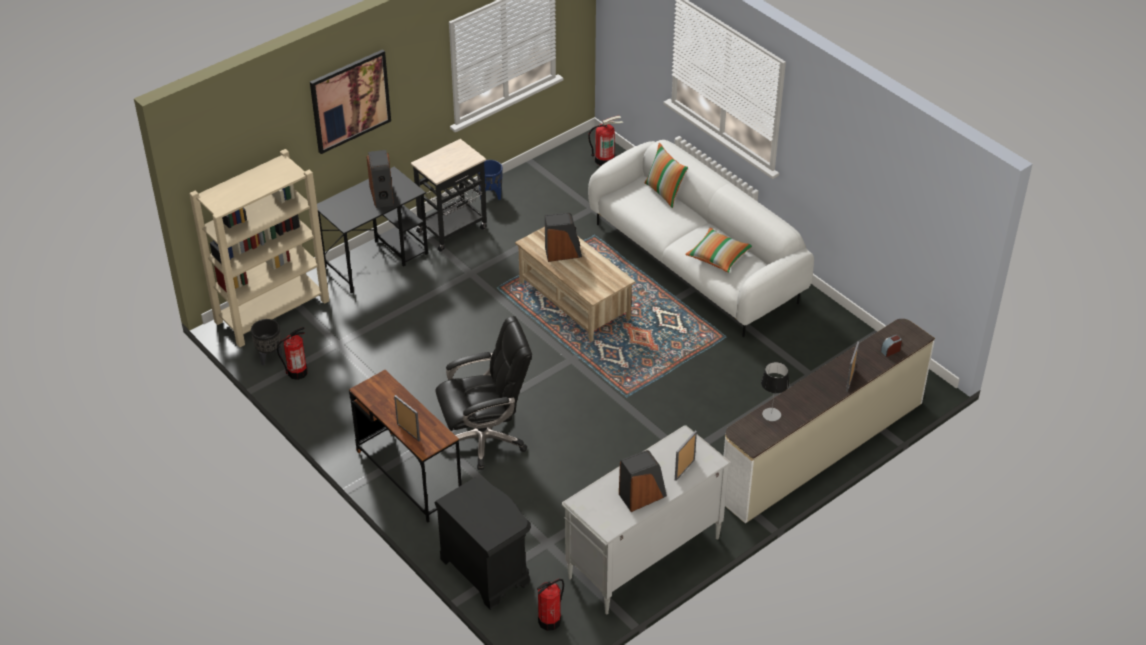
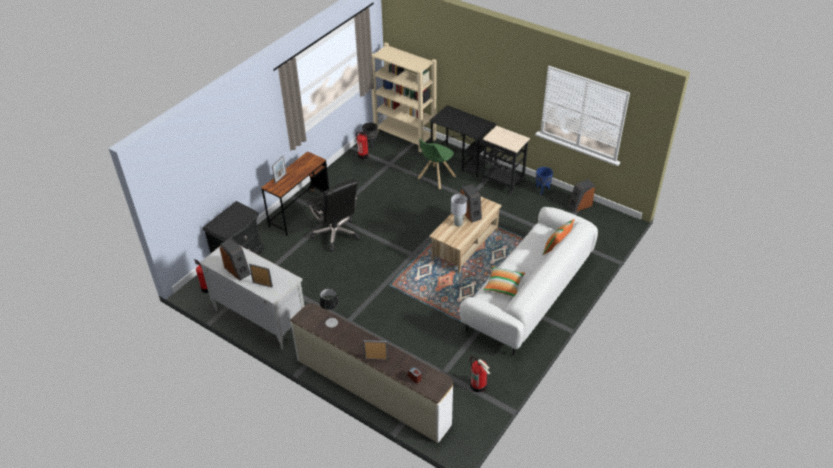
camera: 75 degrees right, 0 degrees up
picture [310,49,391,154] -> none
speaker [366,150,394,208] -> speaker moved to [568,179,595,212]
fire extinguisher [588,116,623,166] -> fire extinguisher moved to [470,356,490,392]
none -> green chair [418,139,456,189]
none -> grey table lamp [451,194,467,227]

